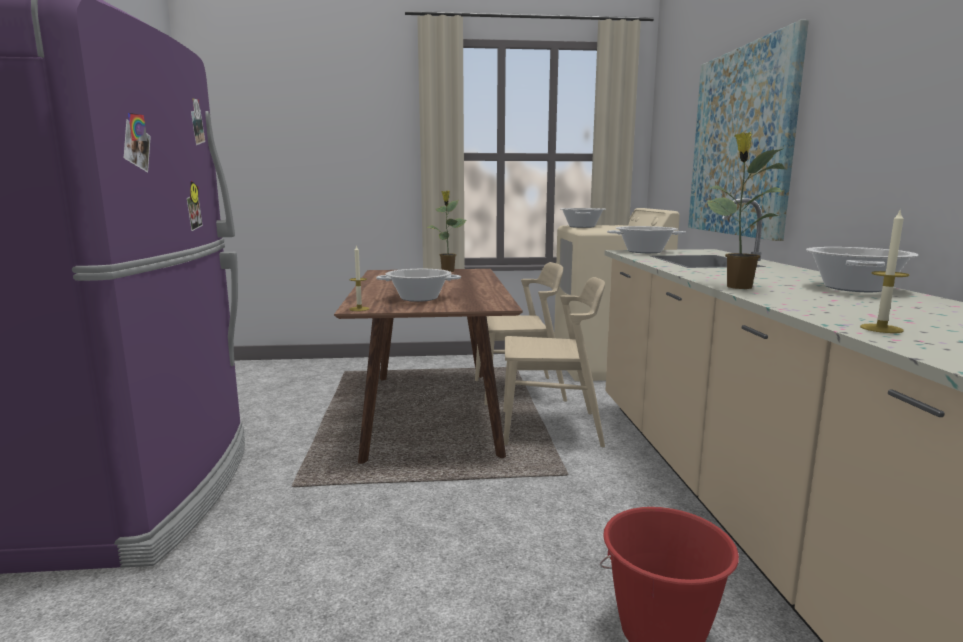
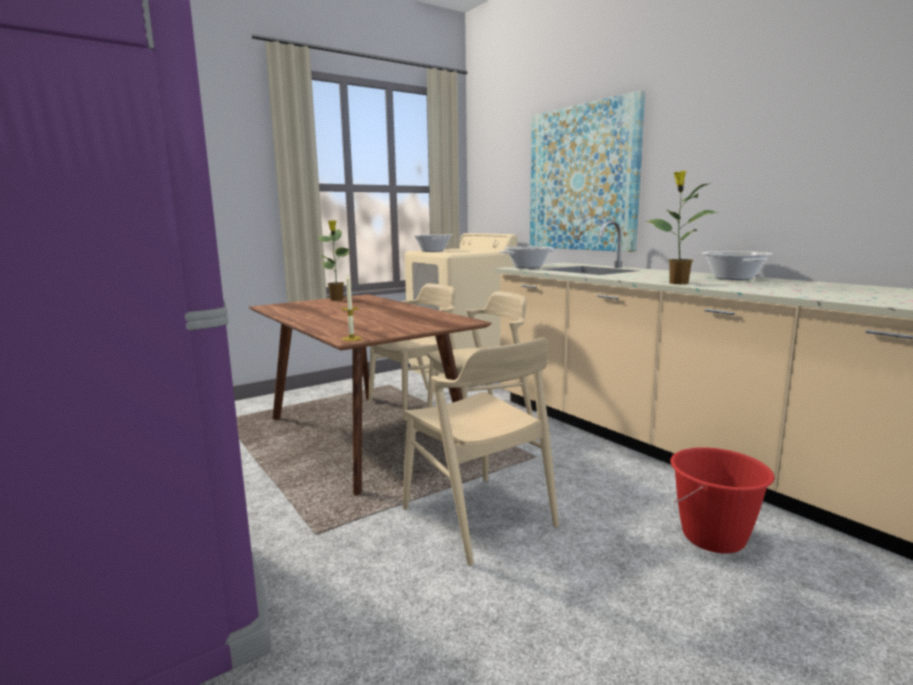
camera: 30 degrees left, 0 degrees up
cooking pot [376,269,461,302] -> none
candle [860,211,909,333] -> none
none -> beige chair [403,338,559,566]

